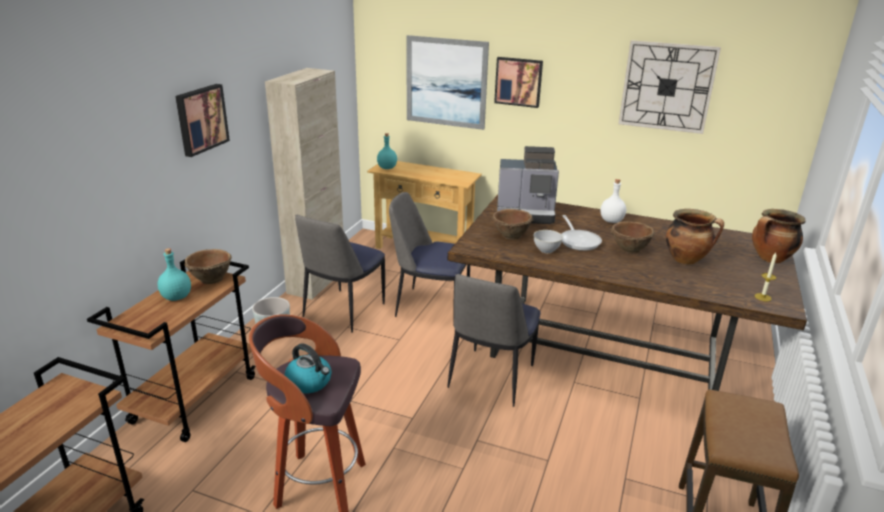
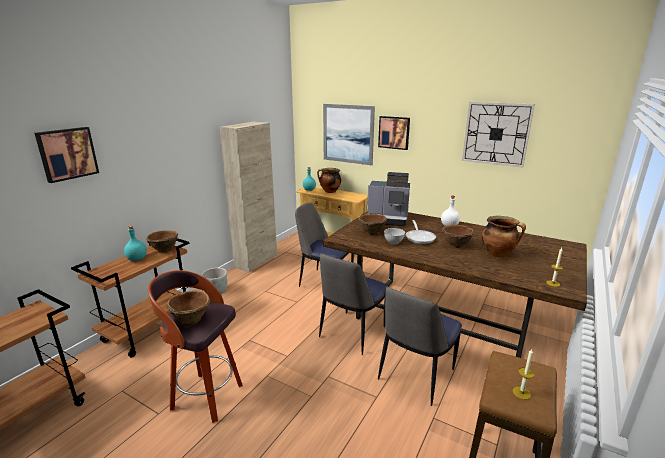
camera: 10 degrees right, 5 degrees down
picture [175,84,230,157] -> picture moved to [34,127,99,183]
kettle [285,344,332,393] -> brown bowl [166,290,210,326]
chair [295,215,385,333] -> chair moved to [378,287,462,406]
cooking pot [752,209,806,263] -> cooking pot moved to [317,168,341,193]
none -> candle [513,349,535,400]

